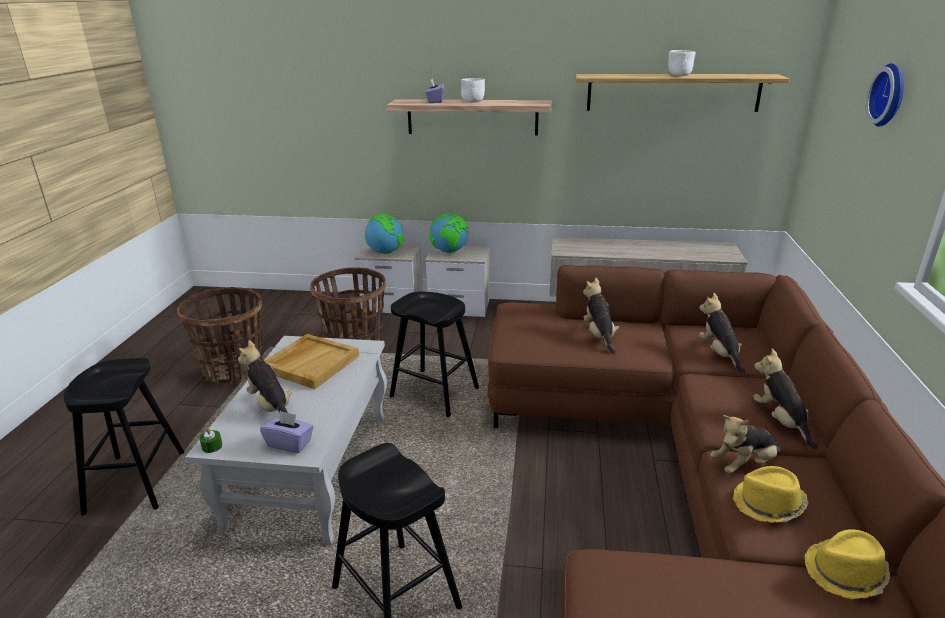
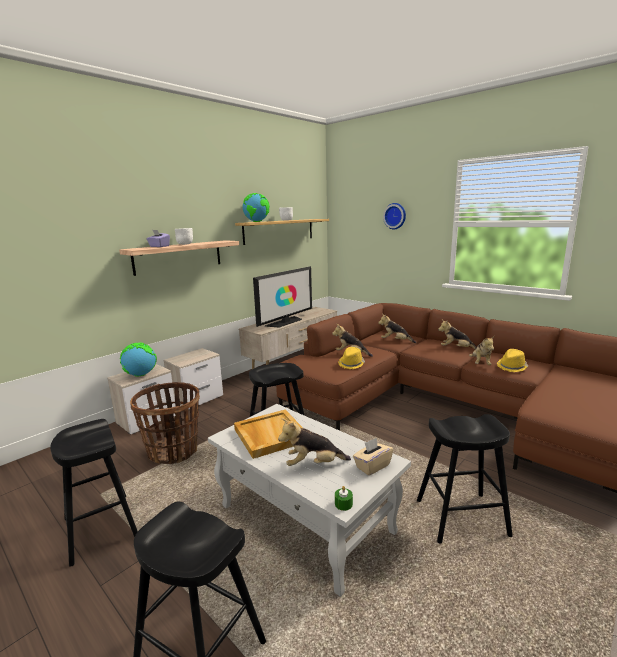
camera: 55 degrees left, 10 degrees down
basket [177,287,263,384] -> black stool [50,419,138,567]
purple tissue box [260,411,314,453] -> beige tissue box [353,438,393,476]
globe [429,213,469,253] -> globe moved to [243,193,270,222]
yellow hat [805,529,890,599] -> yellow hat moved to [338,347,365,369]
none -> television [253,266,312,328]

